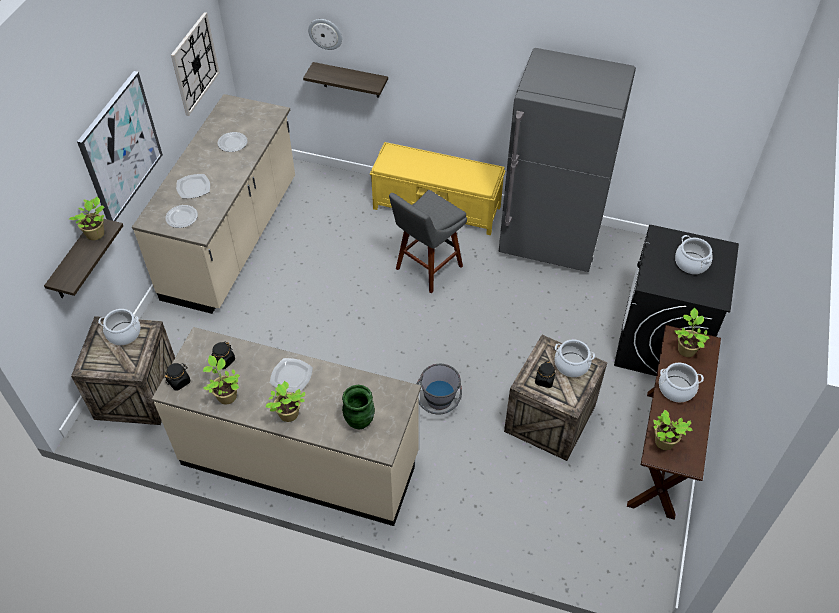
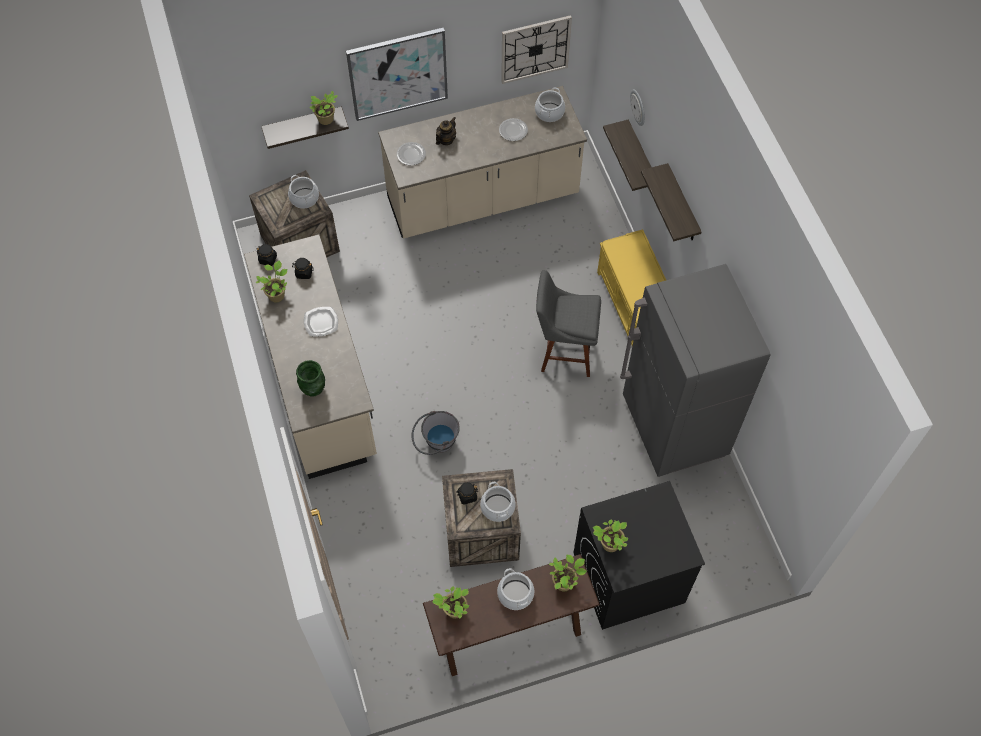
camera: 55 degrees right, 10 degrees up
plate [176,174,210,198] -> teapot [436,117,456,145]
potted plant [266,381,305,422] -> potted plant moved to [593,519,628,552]
cooking pot [675,235,713,274] -> cooking pot moved to [535,87,565,122]
none -> shelf [641,163,702,241]

